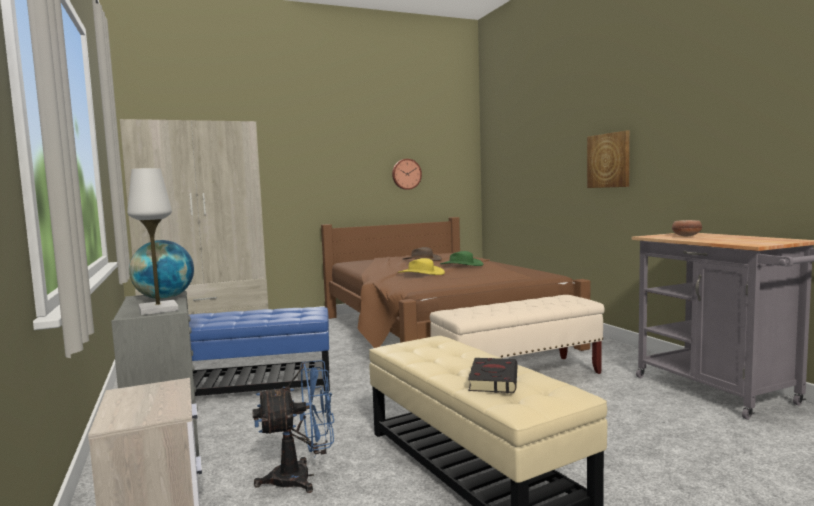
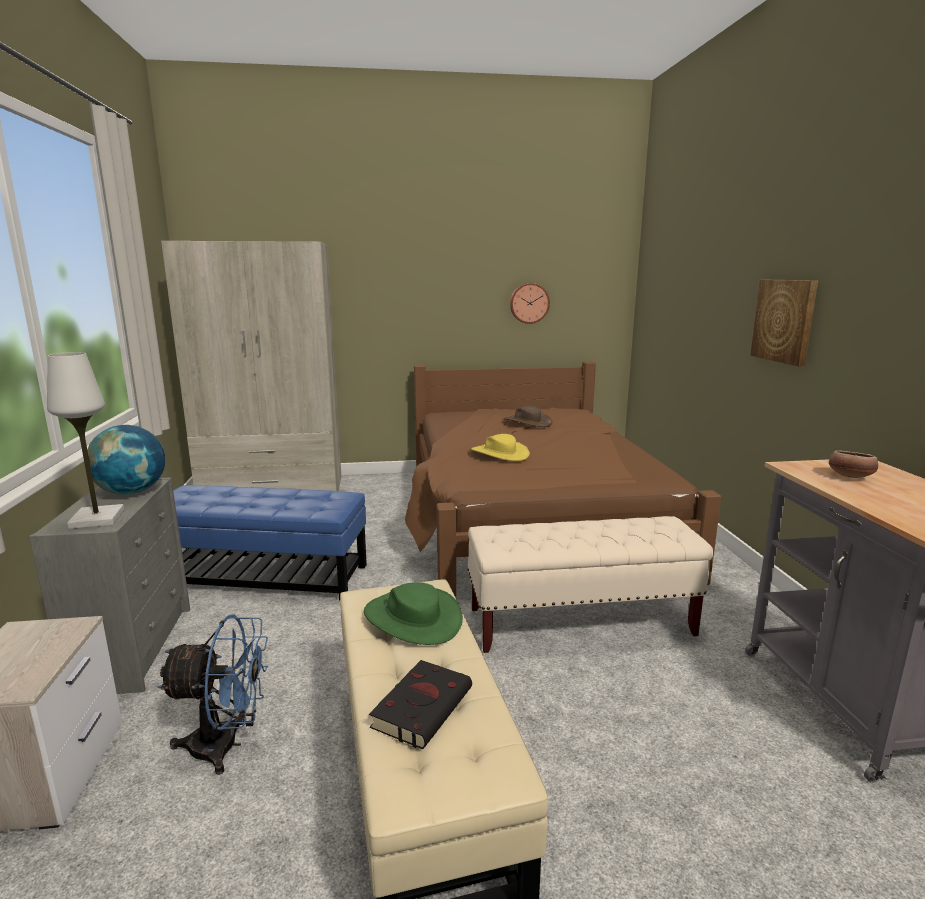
camera: 15 degrees right, 10 degrees up
green hat [440,251,483,266] -> green hat moved to [364,582,463,645]

